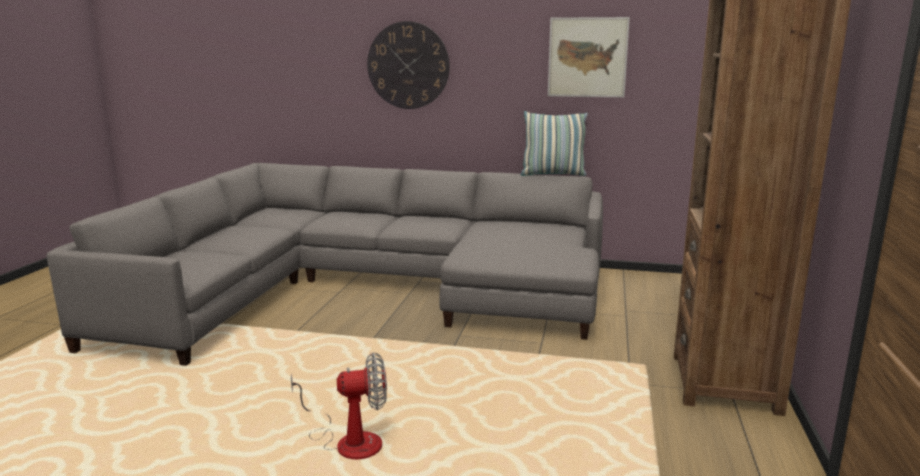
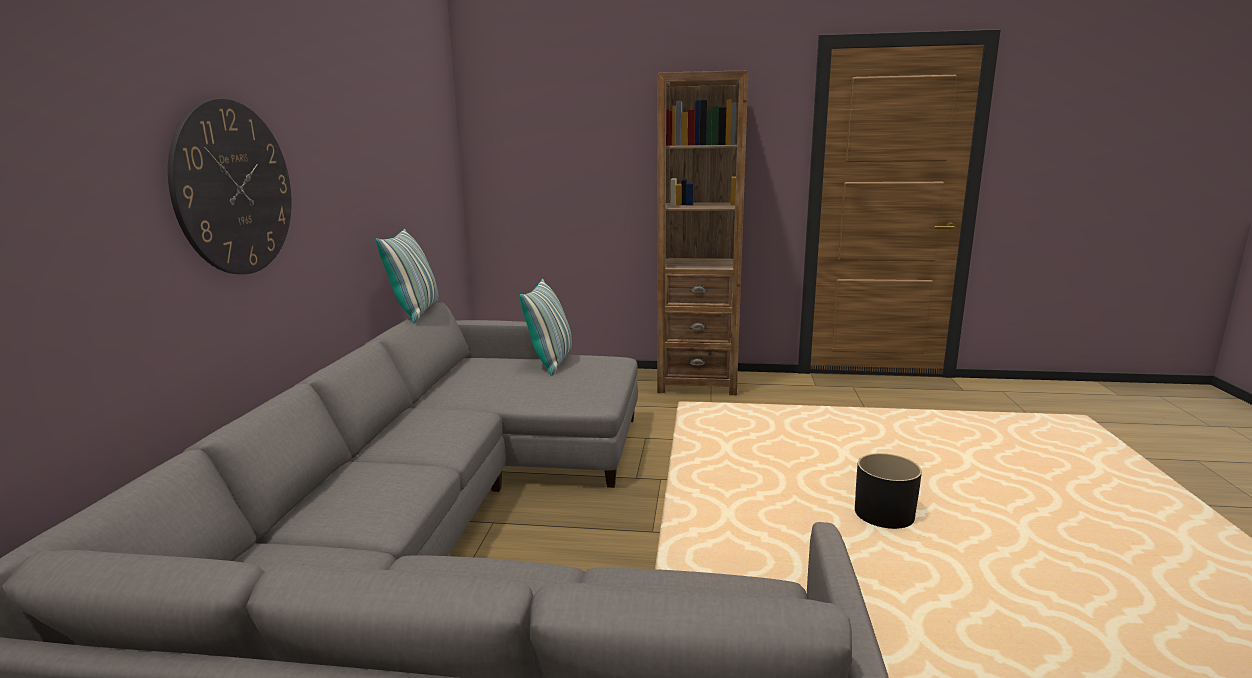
camera: 95 degrees left, 0 degrees up
fan [291,352,387,459] -> black planter [855,453,922,529]
picture [548,17,630,97] -> none
none -> pillow [520,279,572,375]

